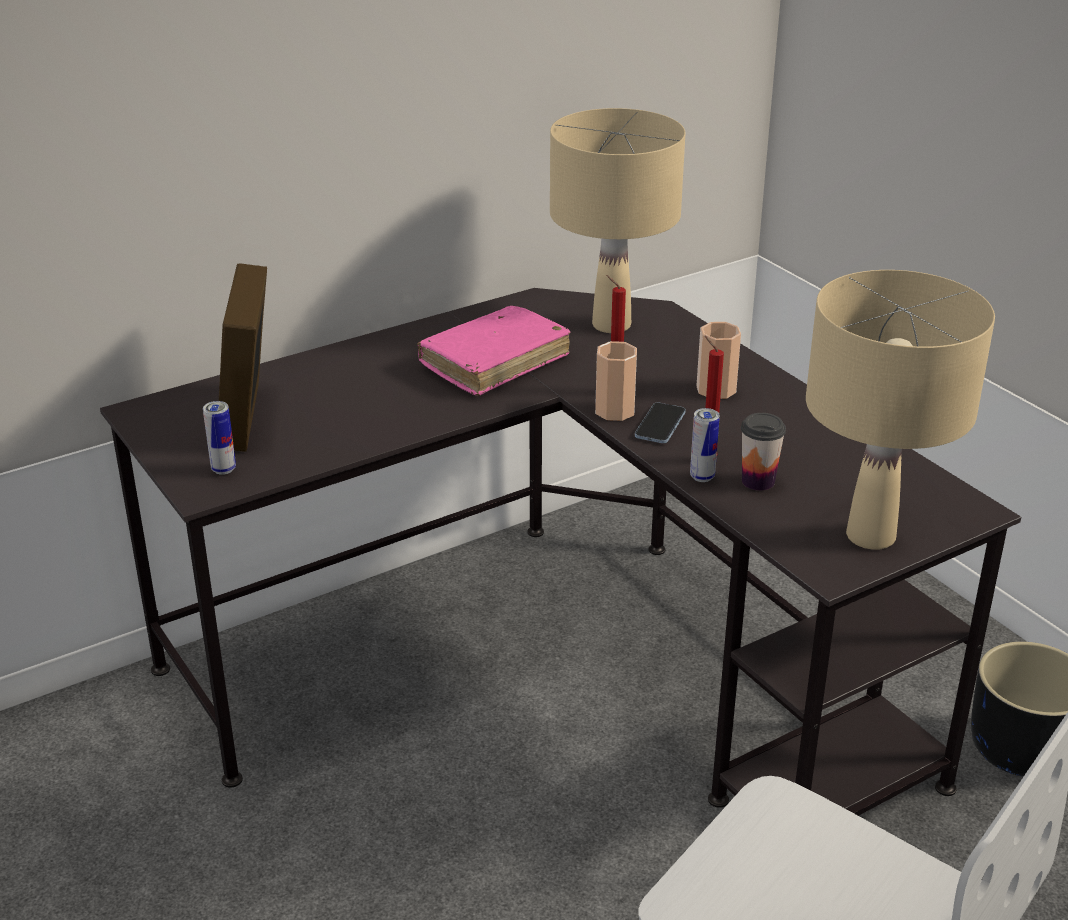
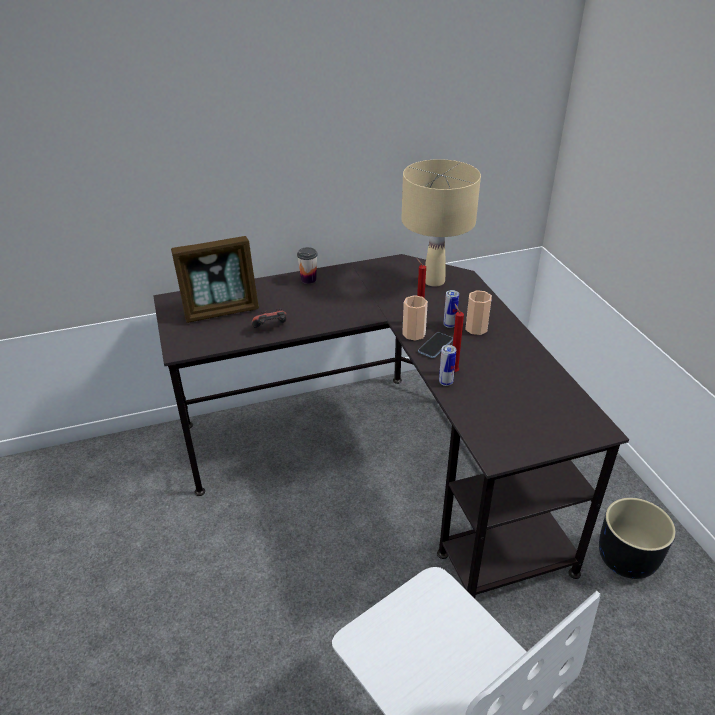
camera: 15 degrees right, 5 degrees up
can [203,401,236,475] -> can moved to [443,290,459,328]
picture frame [219,263,267,452] -> picture frame turned 120 degrees counterclockwise [171,236,259,323]
pink book [417,306,571,396] -> none
cup [741,413,786,491] -> cup moved to [297,247,318,284]
beige table lamp [806,270,995,550] -> none
none -> game controller [251,308,287,328]

